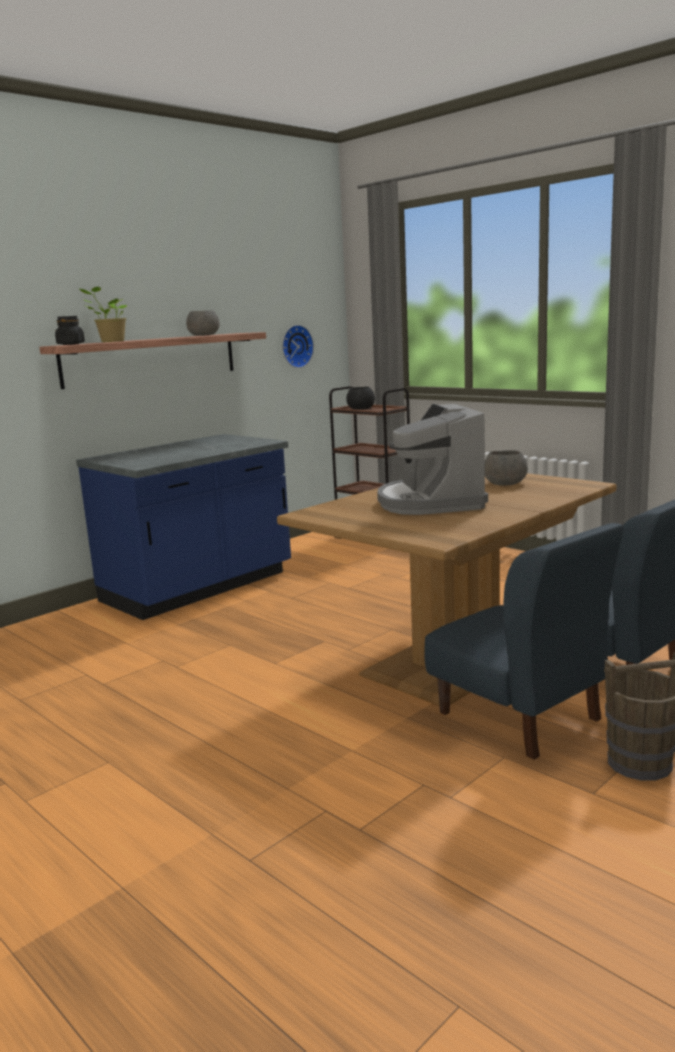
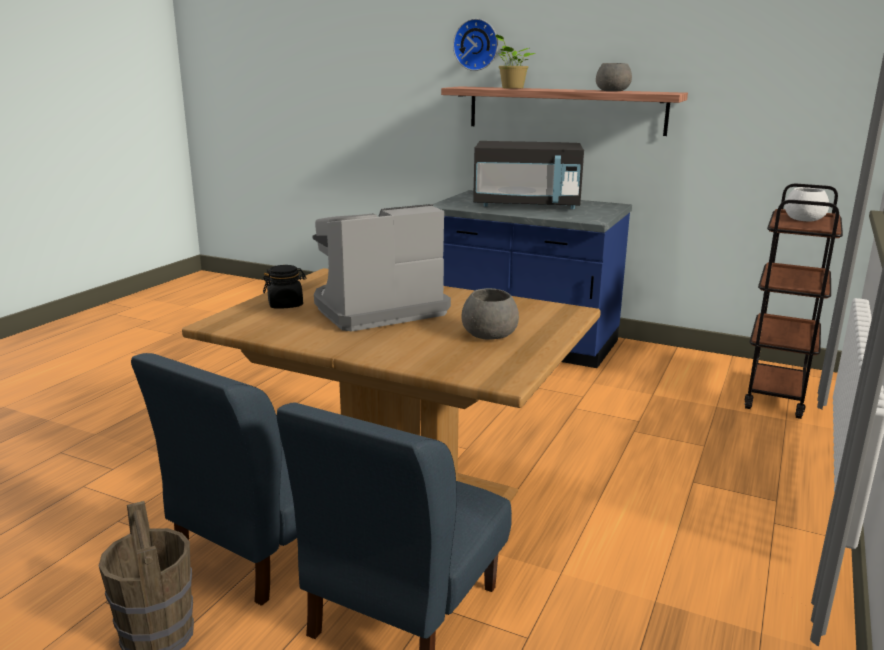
camera: 70 degrees right, 5 degrees up
black jar [55,316,85,345] -> black jar moved to [263,265,306,309]
wall clock [282,325,314,368] -> wall clock moved to [453,18,498,71]
black bowl [346,387,375,410] -> white bowl [785,187,829,221]
none -> black microwave [473,141,584,209]

